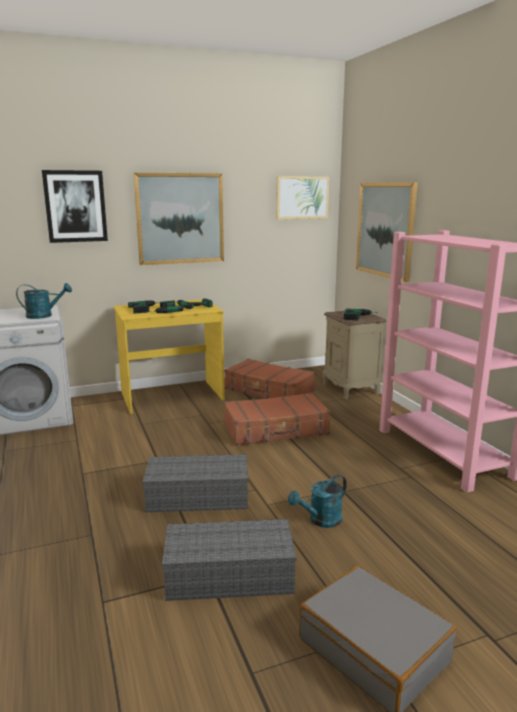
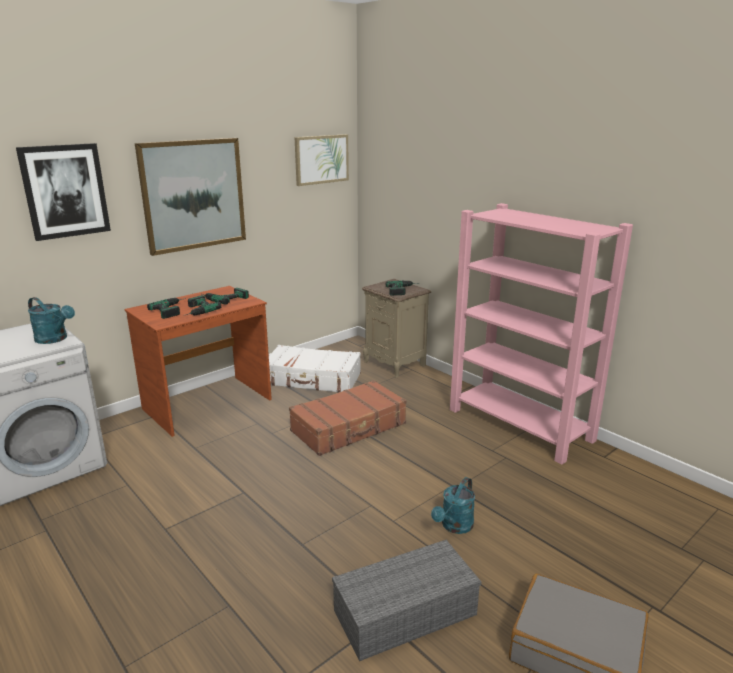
camera: 20 degrees left, 5 degrees up
turquoise watering can [16,283,72,319] -> turquoise watering can turned 60 degrees clockwise [28,297,75,344]
yellow desk [113,299,225,414] -> brown desk [124,286,272,437]
grey storage box [142,454,248,512] -> none
brown suitcase [224,359,315,399] -> white suitcase [269,345,361,393]
picture [356,183,418,282] -> none

